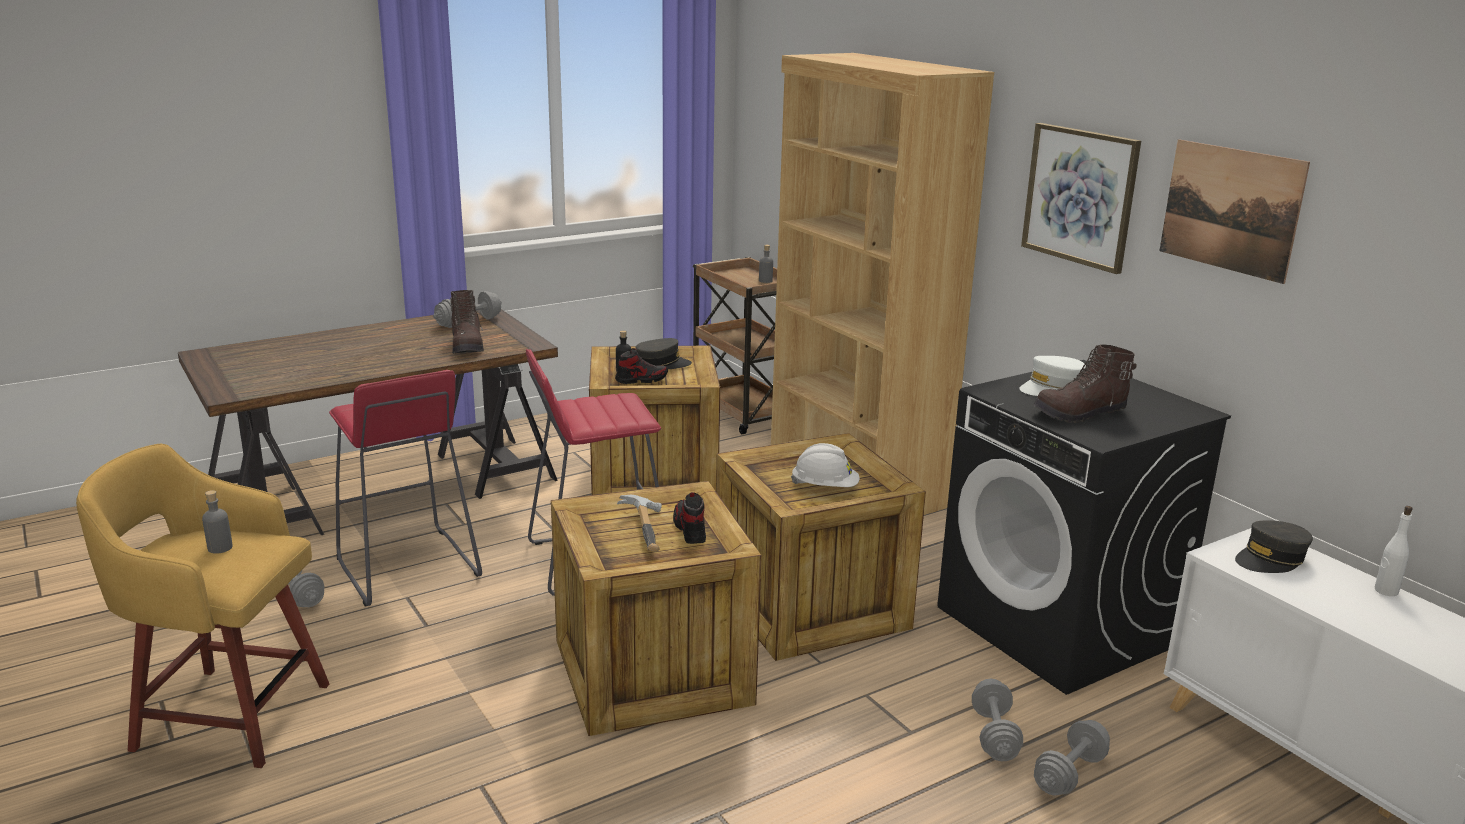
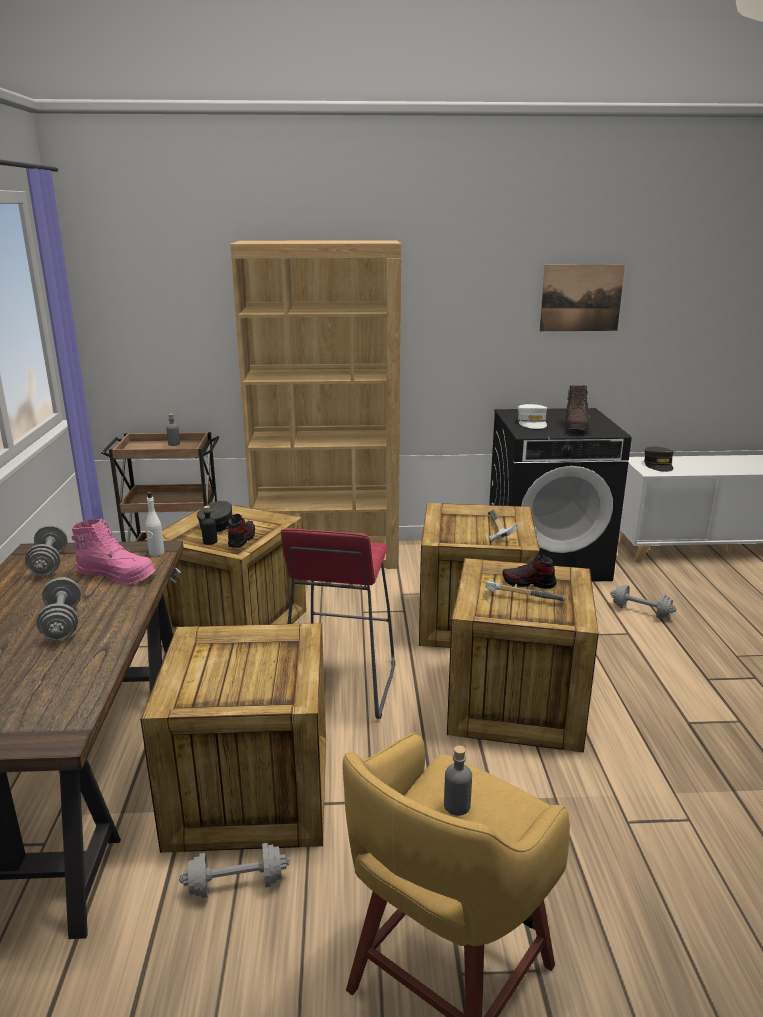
camera: 60 degrees left, 0 degrees up
red stool [329,370,482,607] -> crate [140,623,326,853]
brown boot [450,290,484,354] -> pink boot [71,519,155,585]
white hard hat [791,443,860,487] -> hammer [488,510,519,542]
picture [1021,123,1141,274] -> none
grey dumbbell [1034,720,1110,796] -> grey dumbbell moved to [36,577,81,641]
white bottle [1375,506,1412,596] -> white bottle moved to [146,492,164,556]

